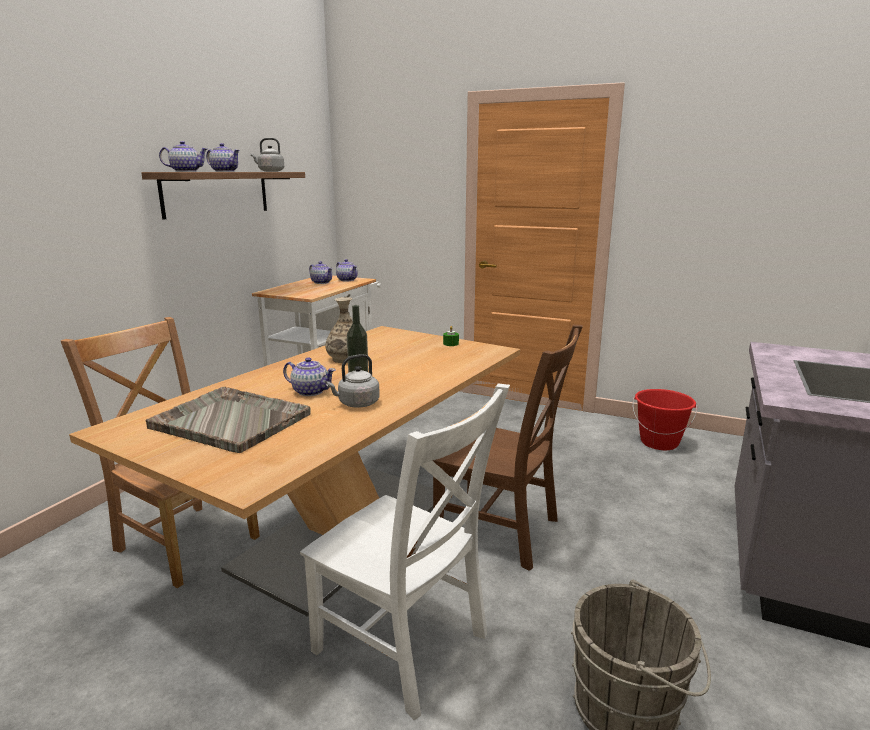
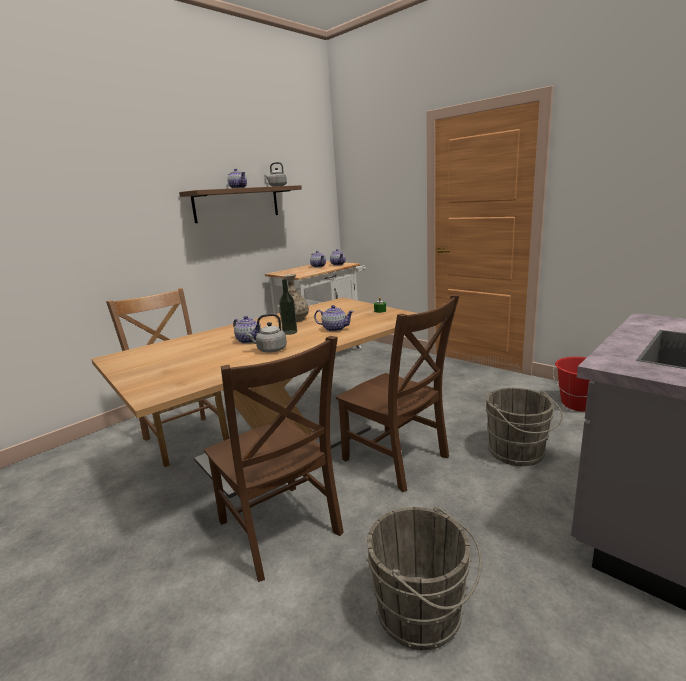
camera: 20 degrees right, 0 degrees up
grey tray [146,387,311,453] -> none
teapot [159,141,207,172] -> teapot moved to [314,305,354,332]
white chair [300,384,510,720] -> brown chair [204,336,344,582]
none -> grey bucket [485,388,563,466]

